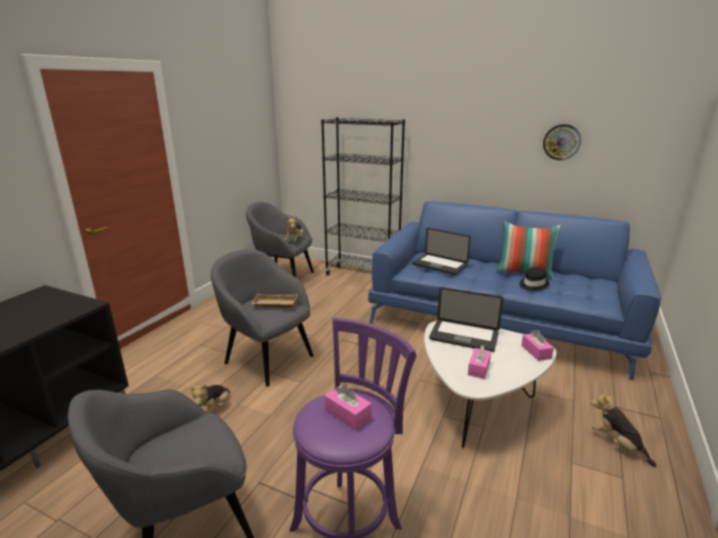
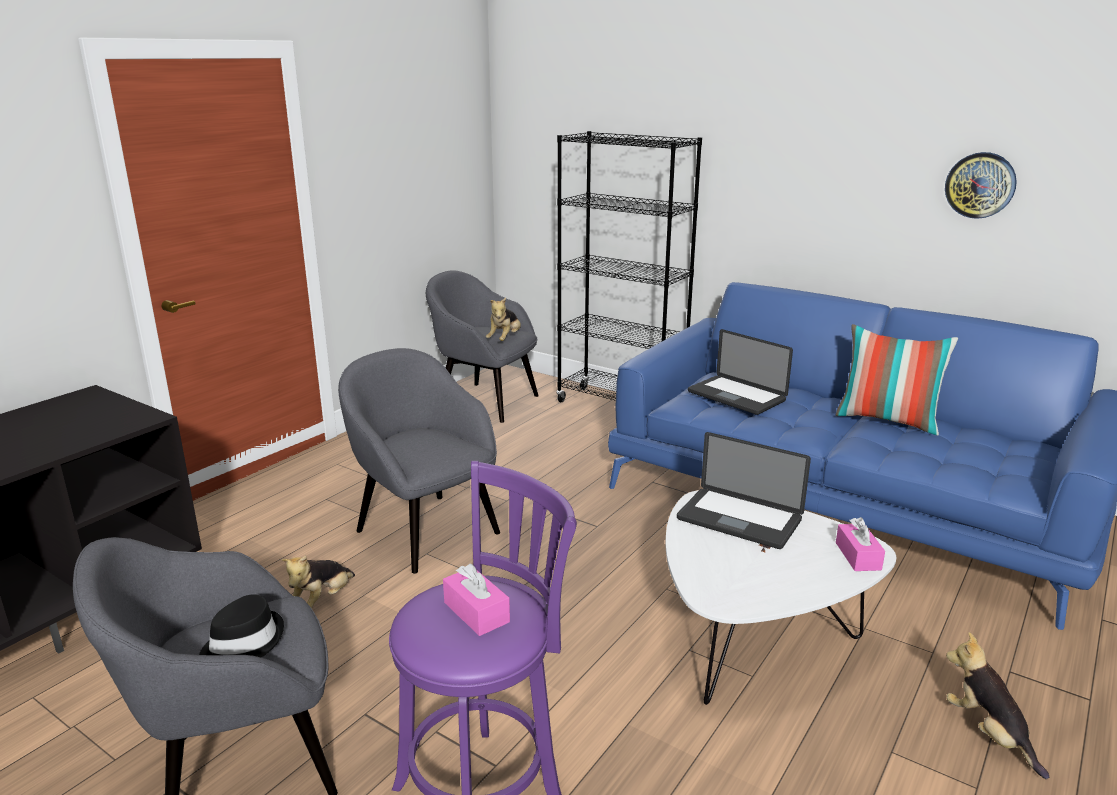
camera: 10 degrees right, 0 degrees up
beige tray [251,294,298,308] -> none
pink tissue box [468,345,491,379] -> none
black hat [519,267,549,291] -> black hat moved to [199,594,284,657]

